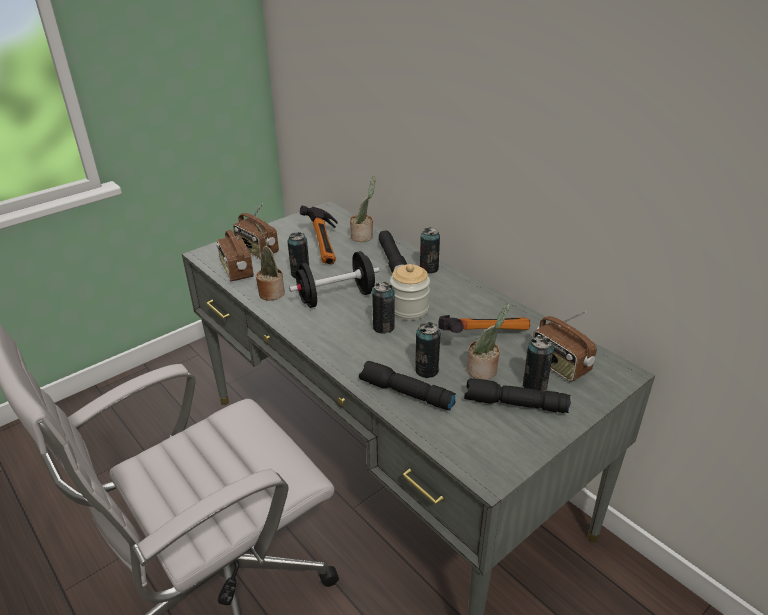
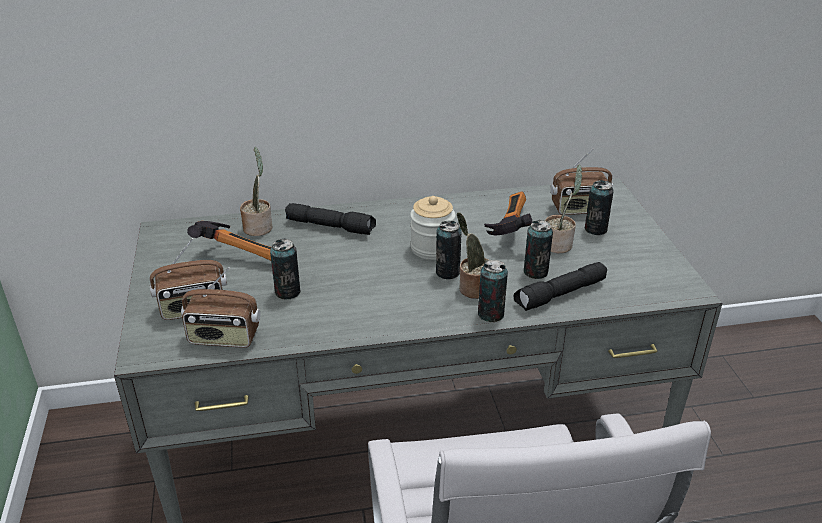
camera: 60 degrees left, 0 degrees up
potted plant [255,223,285,301] -> potted plant moved to [457,212,488,299]
black dumbbell [289,251,380,308] -> none
can [420,227,440,274] -> can moved to [478,260,508,322]
black flashlight [464,378,571,413] -> none

